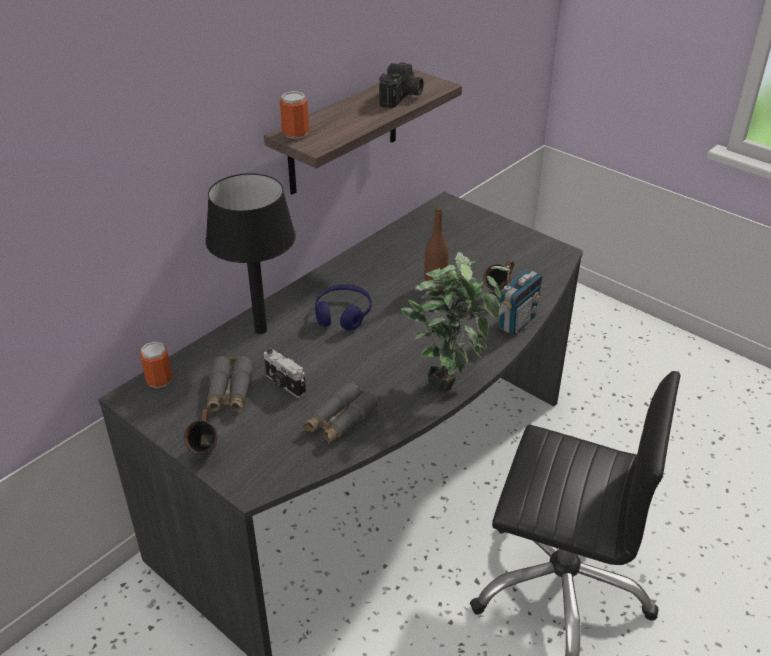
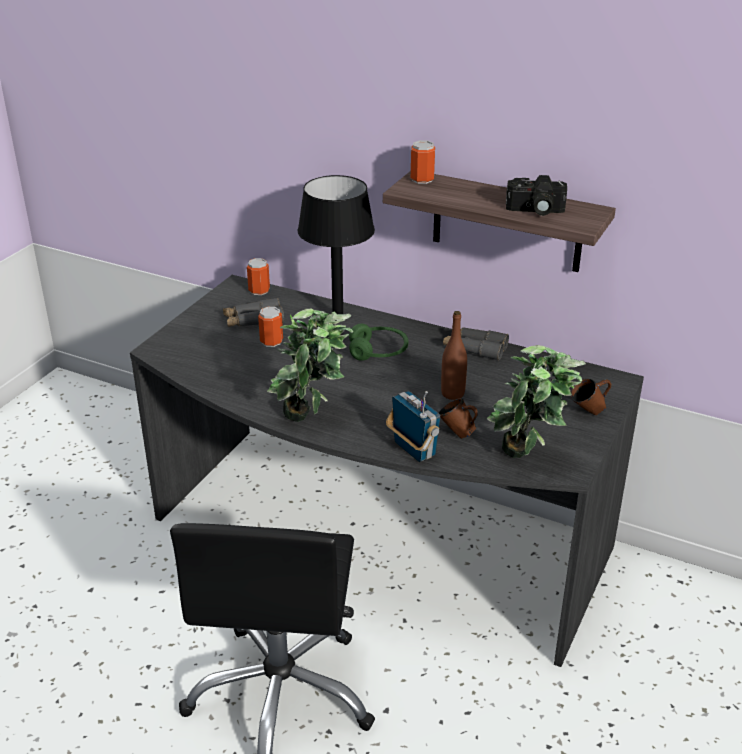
camera: 75 degrees right, 5 degrees down
brown mug [184,409,217,454] -> brown mug moved to [571,379,611,415]
camera [264,349,306,398] -> can [258,307,283,347]
grey binoculars [303,382,379,444] -> grey binoculars moved to [443,326,509,360]
blue headphones [315,284,372,331] -> green headphones [349,324,408,361]
radio [499,265,543,335] -> radio turned 150 degrees counterclockwise [386,391,441,462]
none -> potted plant [487,345,586,458]

